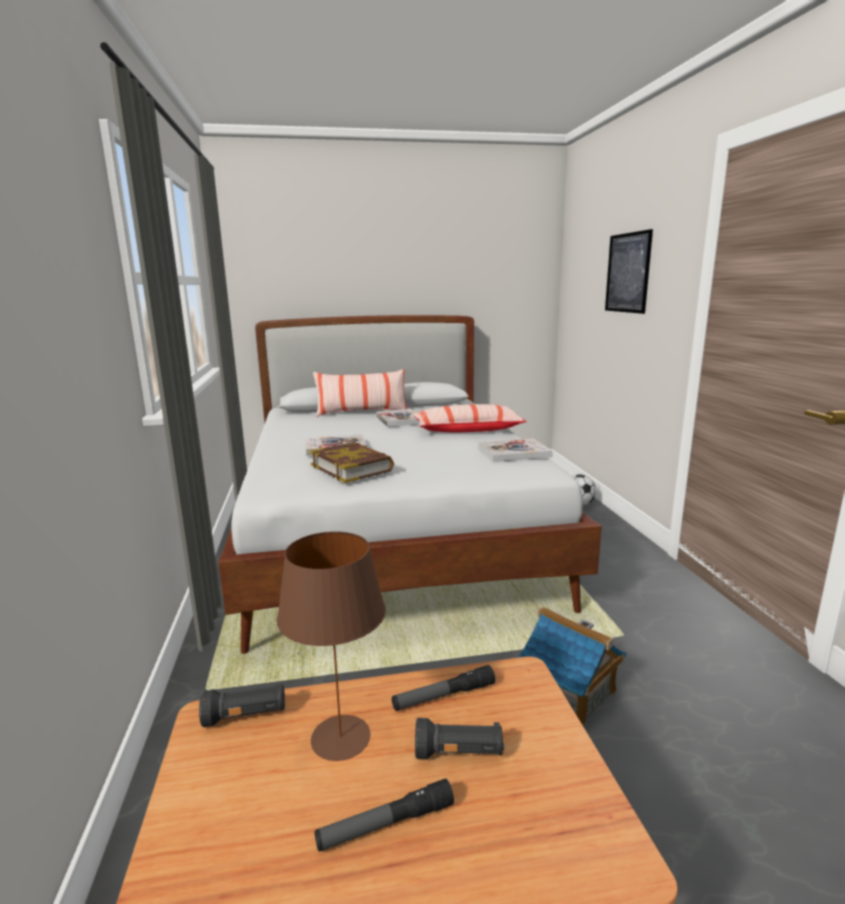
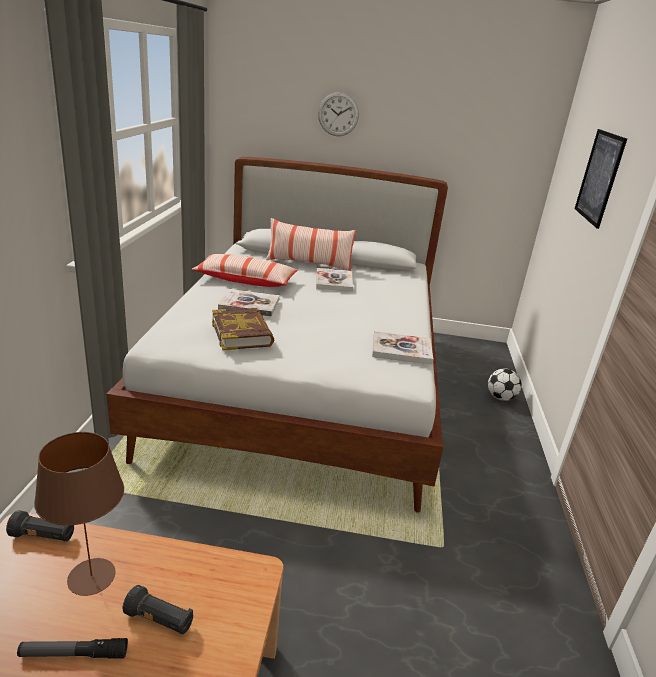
camera: 15 degrees right, 10 degrees up
flashlight [392,665,495,711] -> none
pillow [413,404,526,433] -> pillow moved to [191,254,298,287]
toy house [518,606,626,725] -> none
none -> wall clock [318,92,359,136]

